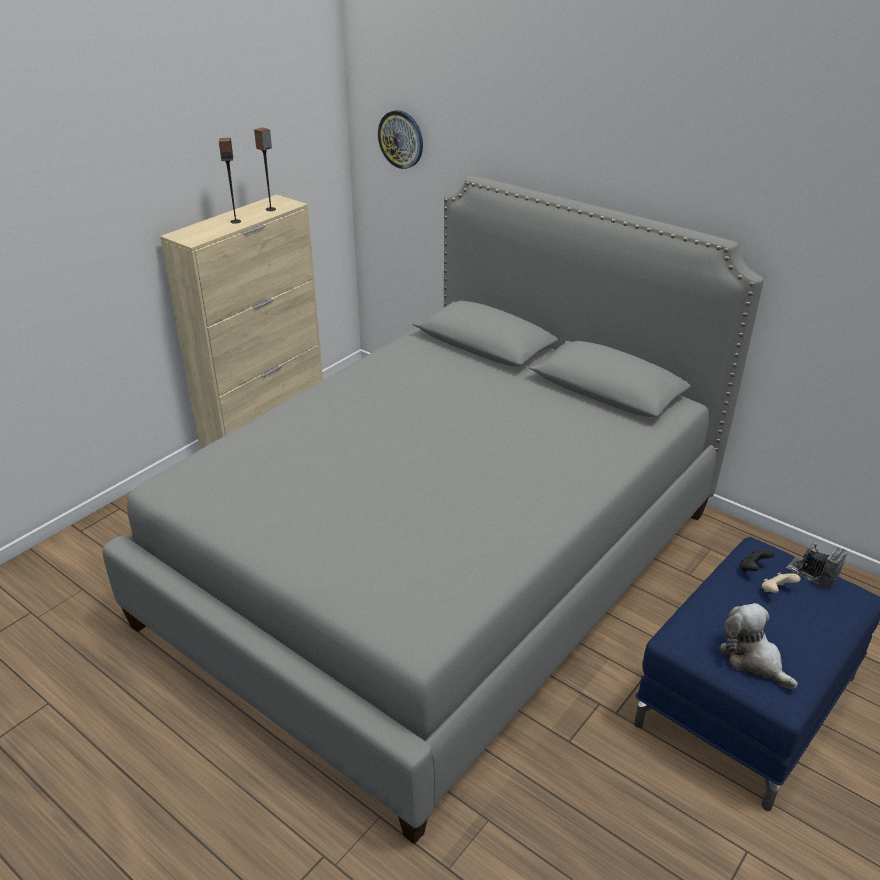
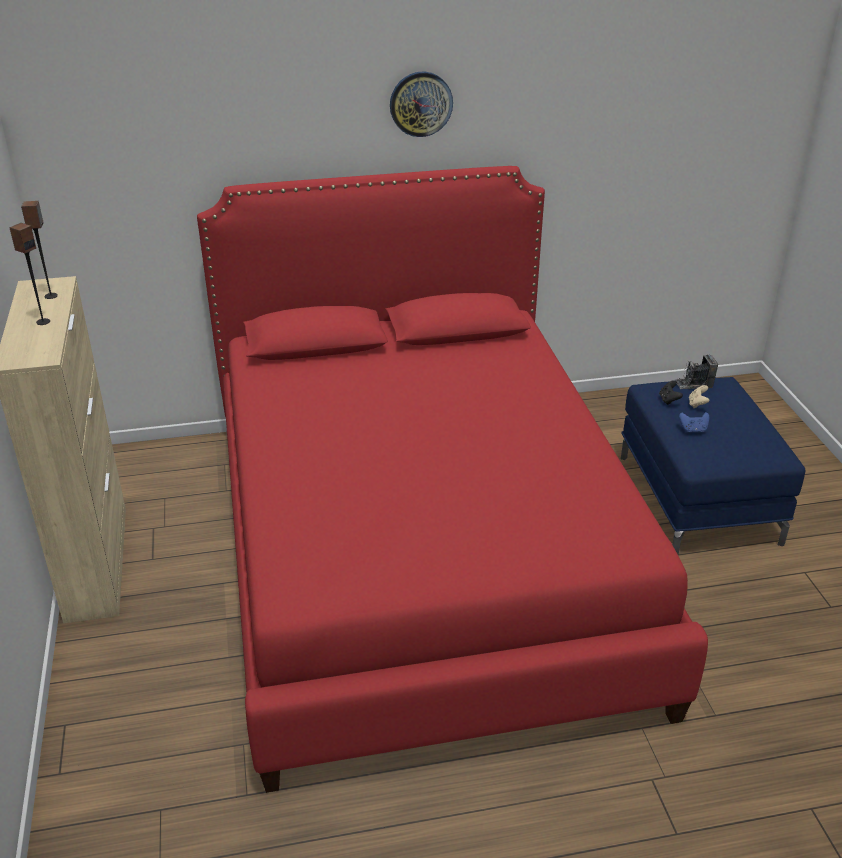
camera: 50 degrees left, 0 degrees up
grey bed [102,176,764,845] -> red bed [197,166,708,793]
wall clock [378,110,423,169] -> wall clock moved to [390,71,453,137]
plush toy [720,603,798,689] -> none
none -> blue game controller [679,412,709,433]

